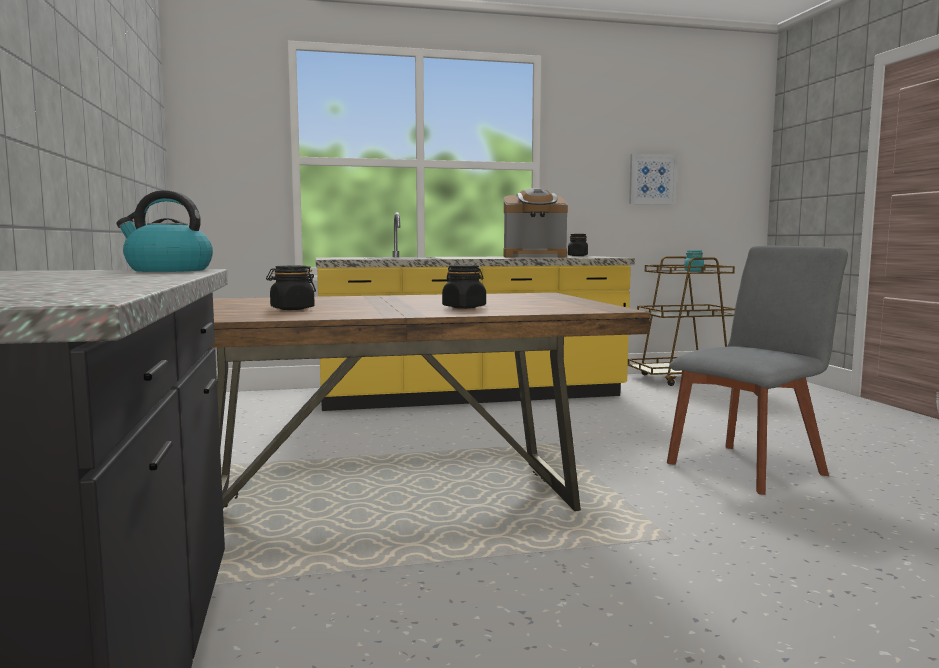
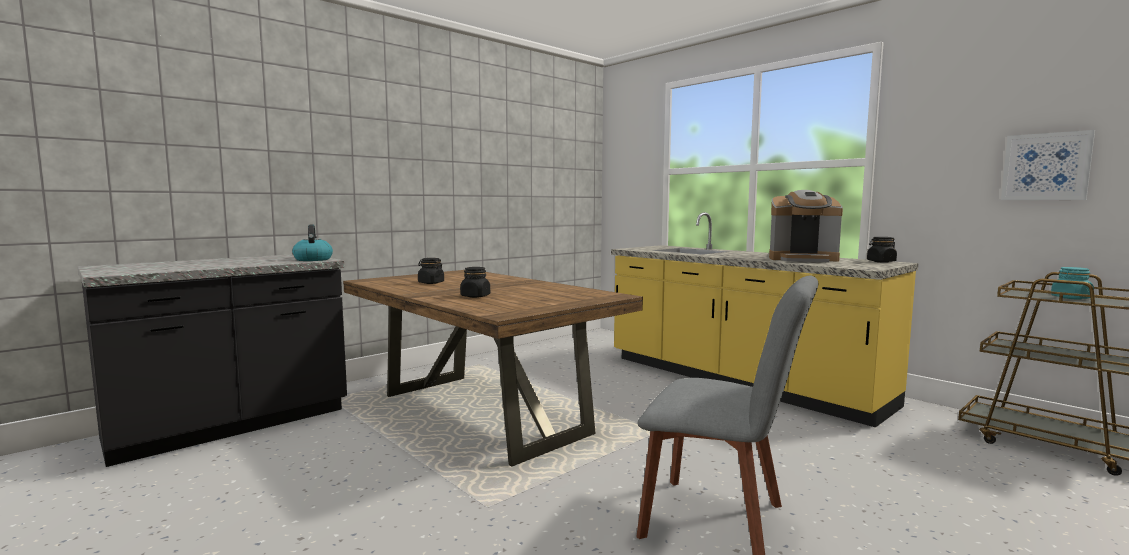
camera: 60 degrees right, 0 degrees up
coffee machine [504,188,568,258] -> coffee machine turned 45 degrees counterclockwise [769,190,843,262]

